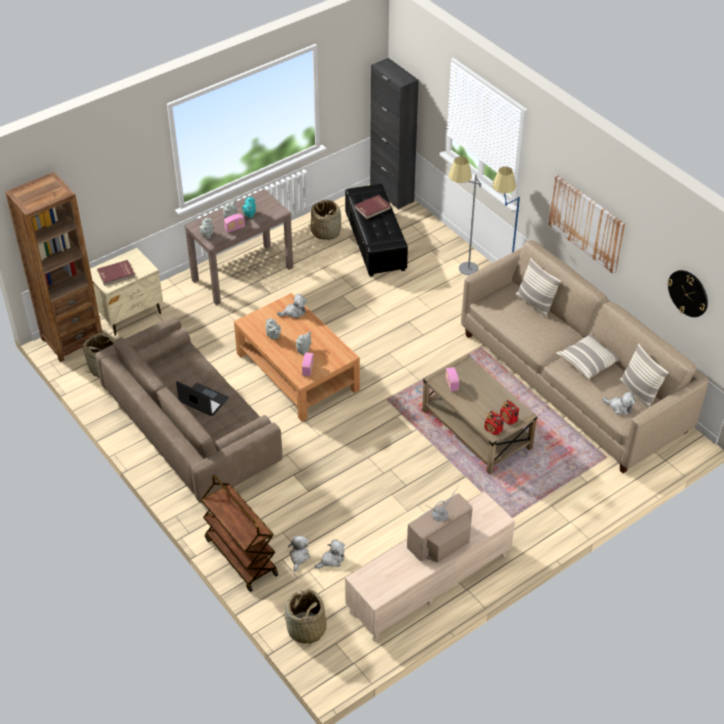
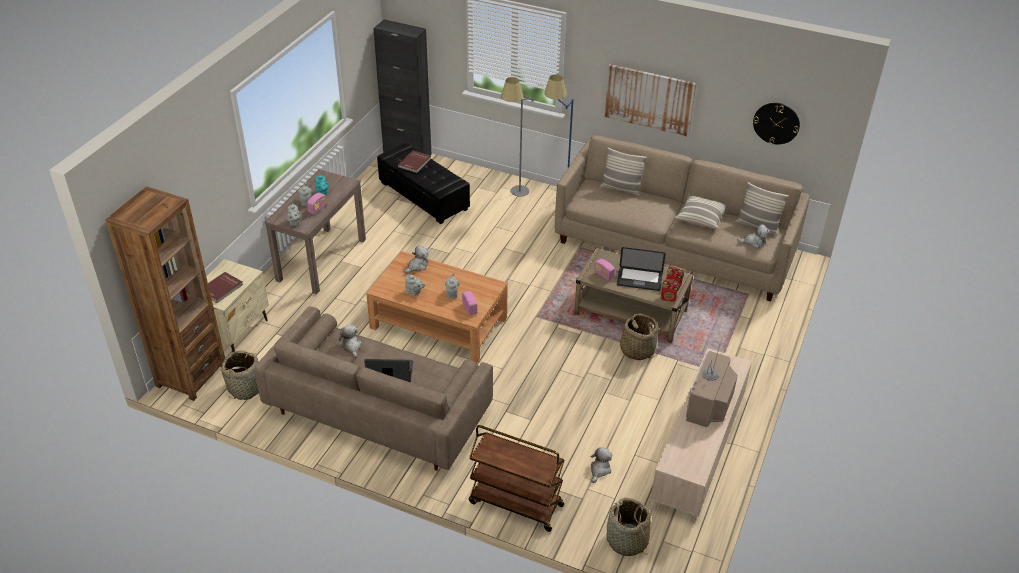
camera: 30 degrees left, 5 degrees down
plush toy [288,535,310,571] -> plush toy moved to [339,325,362,358]
basket [310,200,341,240] -> basket moved to [620,313,659,360]
none -> laptop [617,247,666,291]

